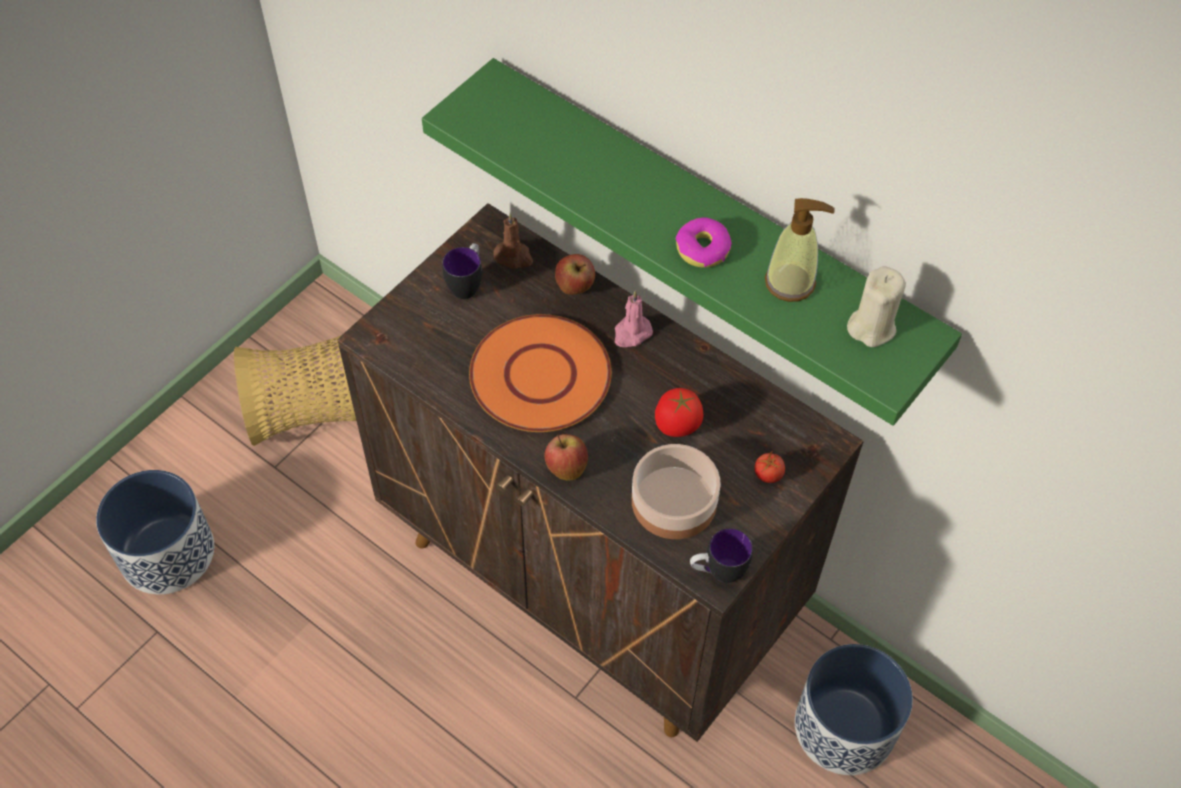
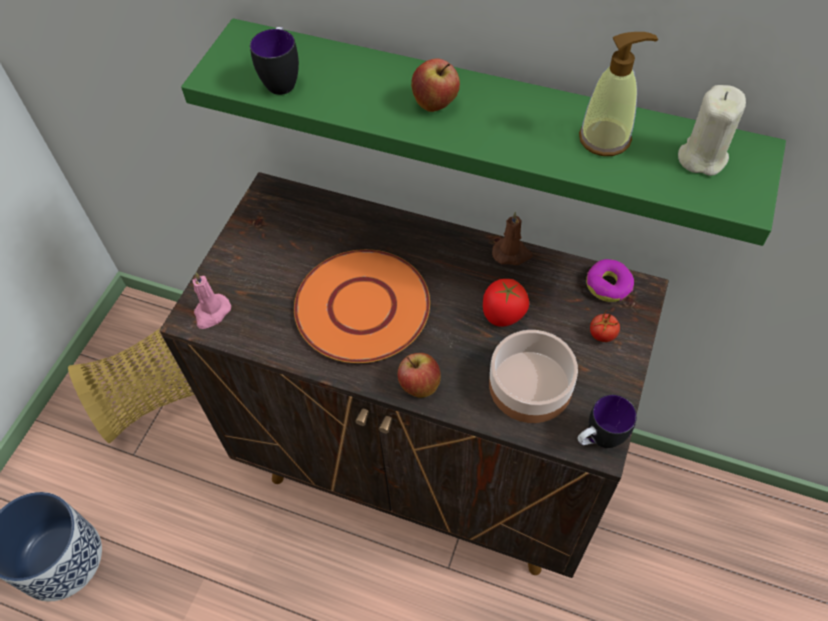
camera: 15 degrees left, 0 degrees up
mug [442,243,482,299] -> mug moved to [250,27,299,95]
brown candle [494,213,533,269] -> brown candle moved to [492,211,533,265]
apple [555,254,595,295] -> apple moved to [411,58,460,112]
pink candle [615,290,653,347] -> pink candle moved to [192,272,231,329]
donut [676,218,732,267] -> donut moved to [586,259,634,302]
planter [795,644,913,775] -> none

